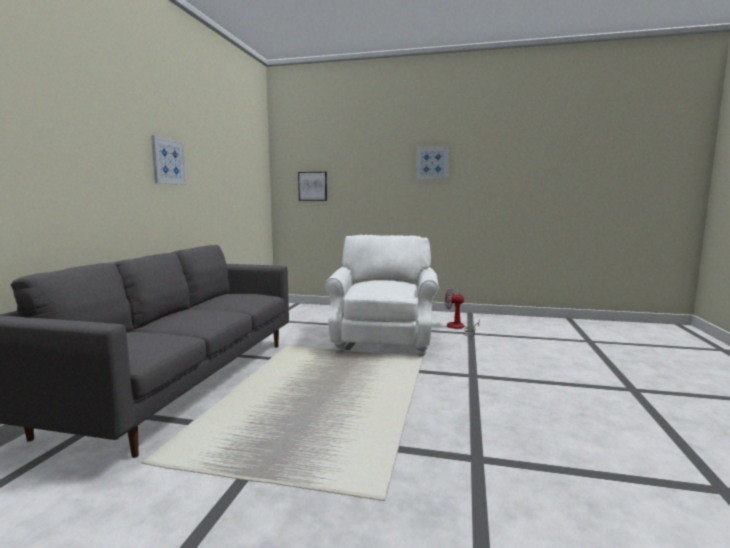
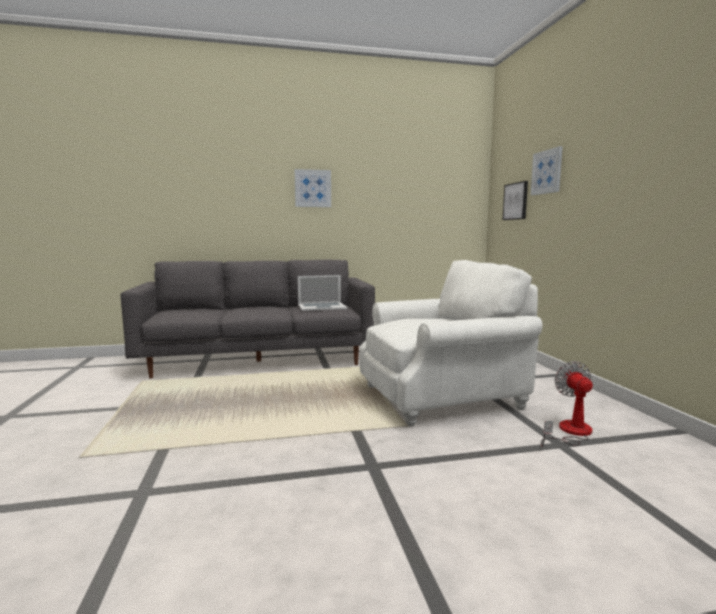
camera: 65 degrees right, 0 degrees up
picture [416,146,449,179] -> picture moved to [531,146,563,195]
none -> laptop [298,275,347,311]

